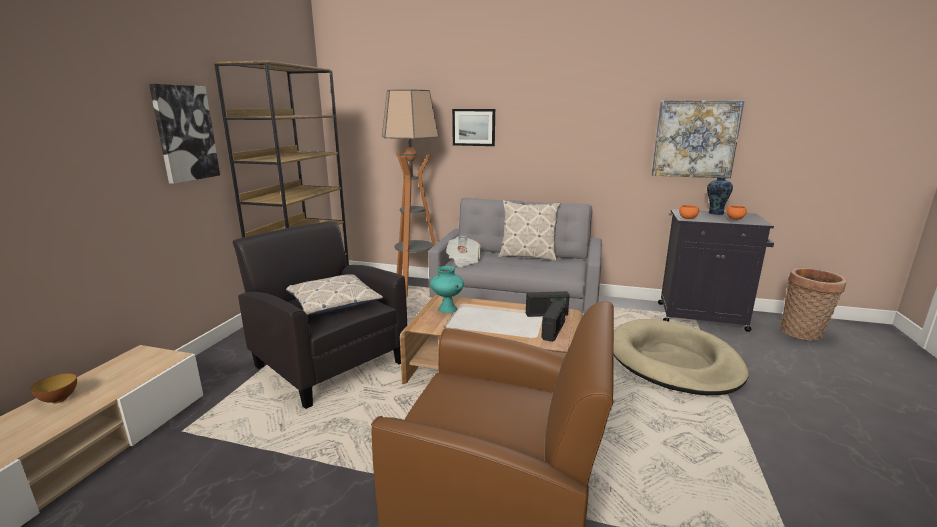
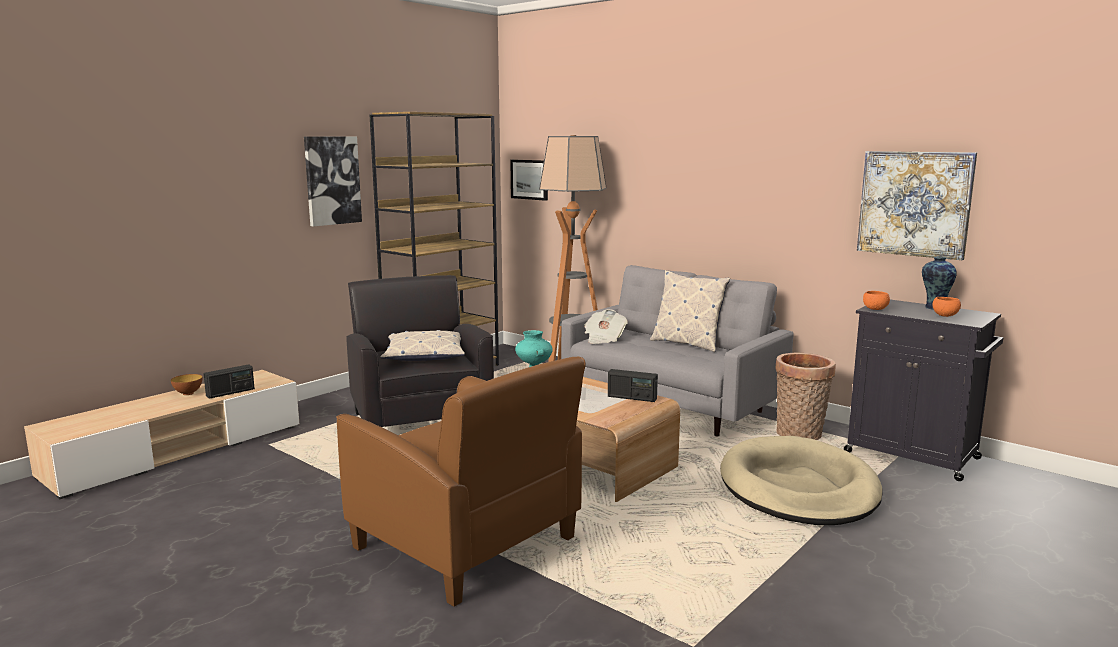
camera: 25 degrees right, 5 degrees down
picture [452,109,495,146] -> picture moved to [510,160,548,201]
radio [541,300,566,342] -> radio moved to [203,364,255,399]
basket [780,268,847,340] -> basket moved to [775,352,836,440]

